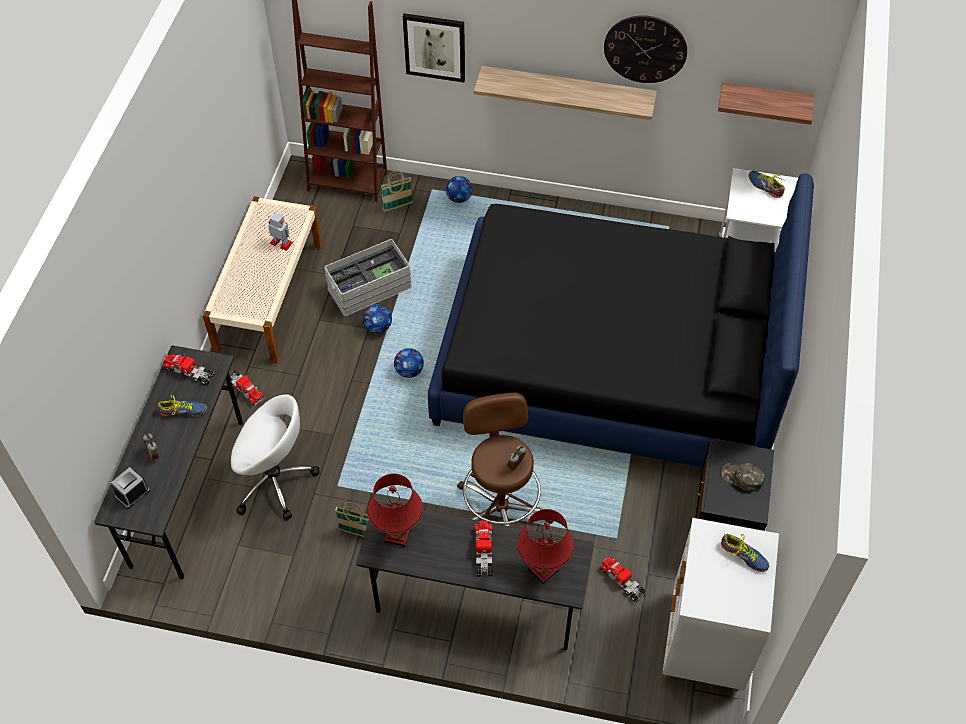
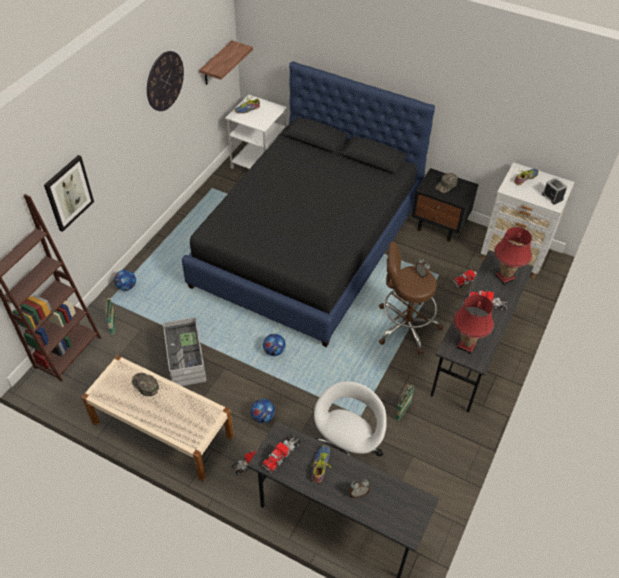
camera: 75 degrees left, 5 degrees down
alarm clock [111,467,150,509] -> alarm clock moved to [542,178,567,204]
toy robot [268,213,293,251] -> green cap [132,373,159,396]
football [363,304,392,333] -> football moved to [251,399,275,423]
shelf [474,66,657,120] -> none

